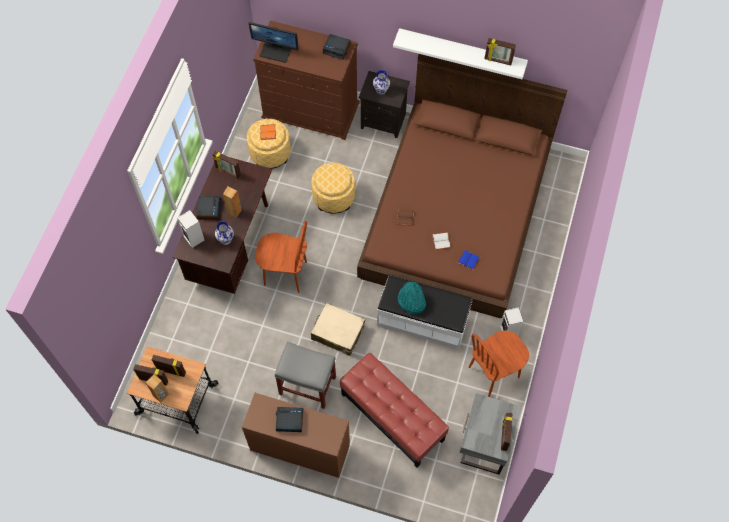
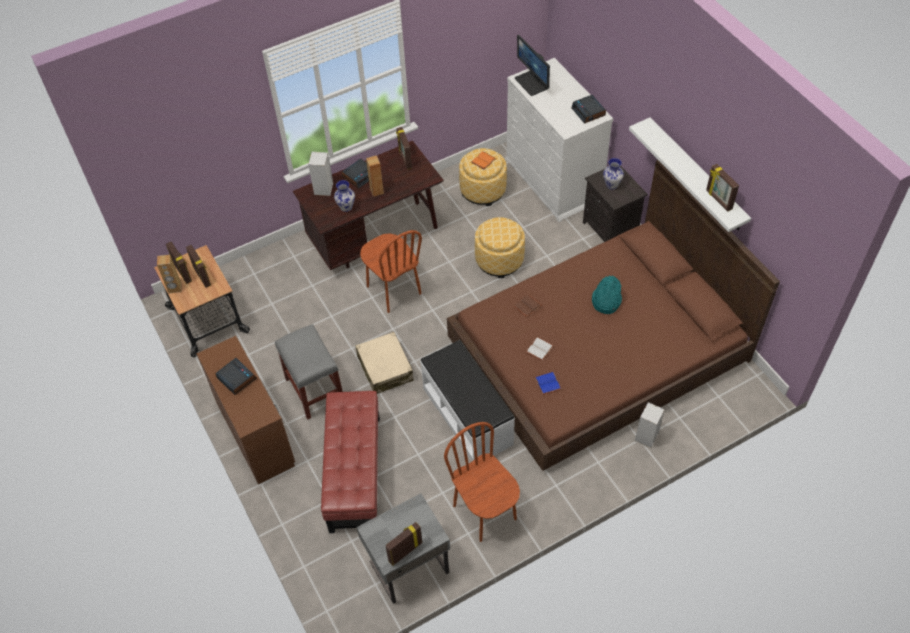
camera: 45 degrees right, 10 degrees down
brown dresser [253,21,360,140] -> white dresser [505,58,613,222]
turquoise hat [398,281,426,314] -> turquoise hat moved to [592,276,622,314]
brown chair [469,330,529,397] -> brown chair turned 45 degrees clockwise [444,422,520,542]
speaker [500,307,523,336] -> speaker moved to [635,402,665,448]

